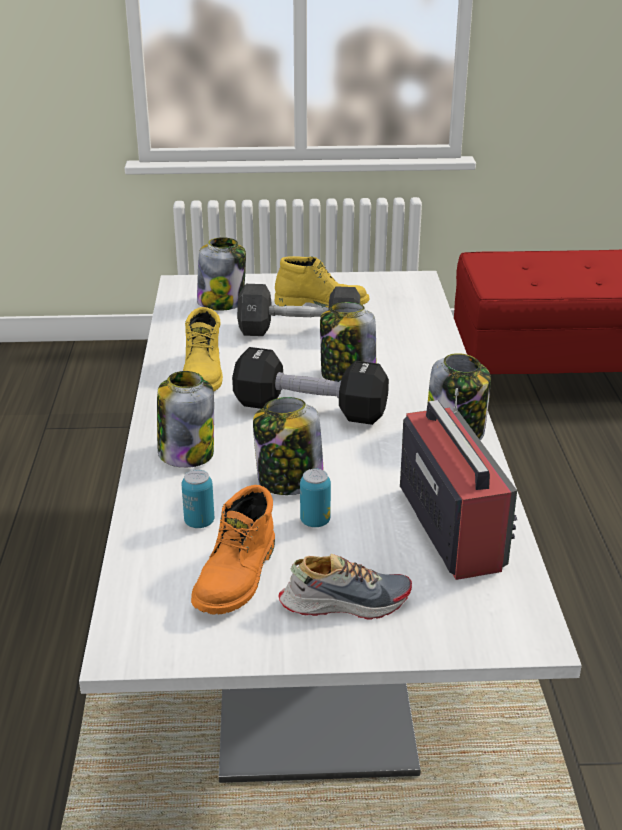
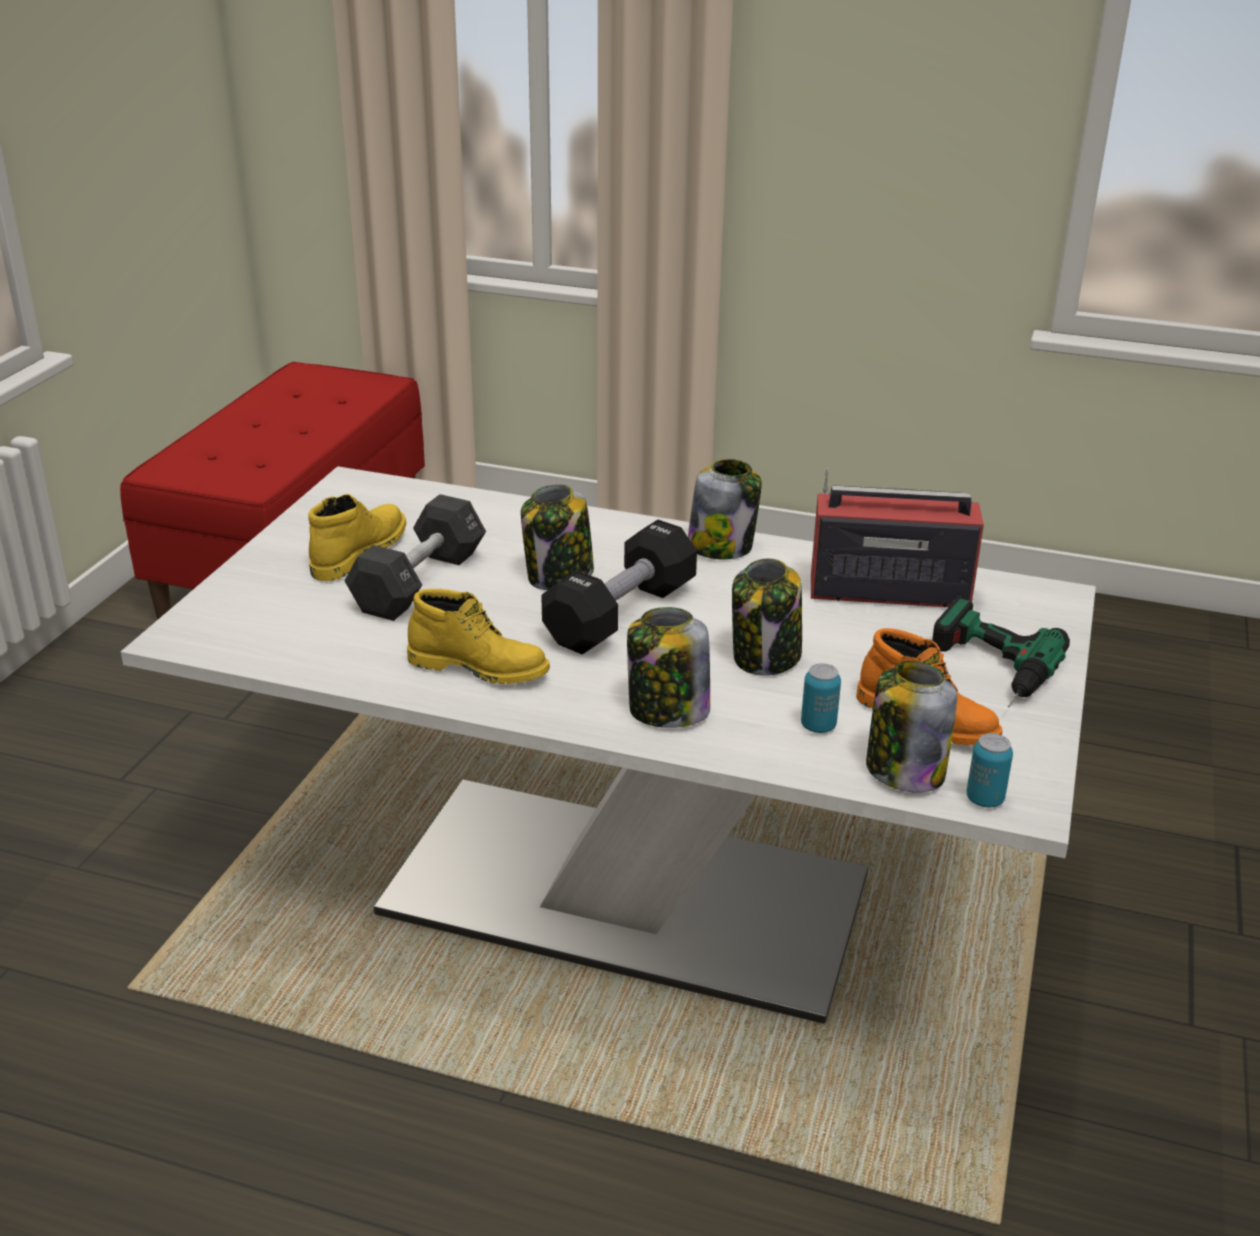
camera: 70 degrees left, 0 degrees up
jar [197,237,246,311] -> jar moved to [866,661,957,793]
shoe [278,554,412,620] -> power drill [932,598,1070,708]
can [300,469,331,527] -> can moved to [966,733,1013,807]

